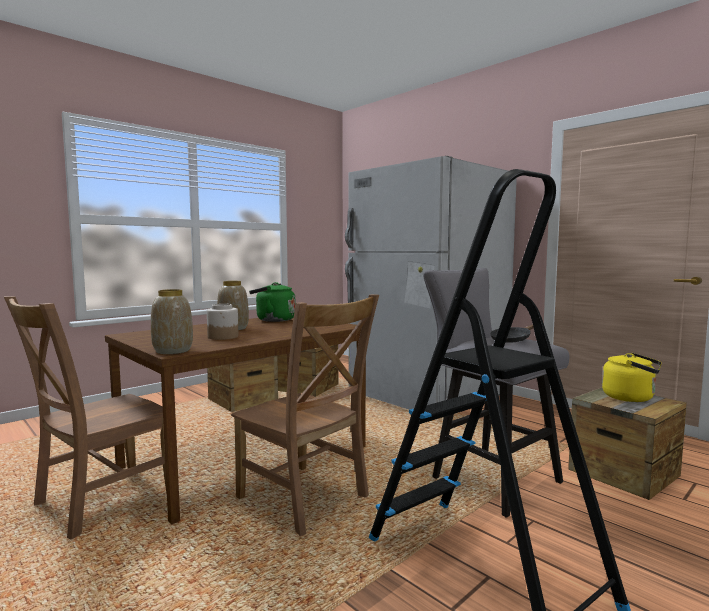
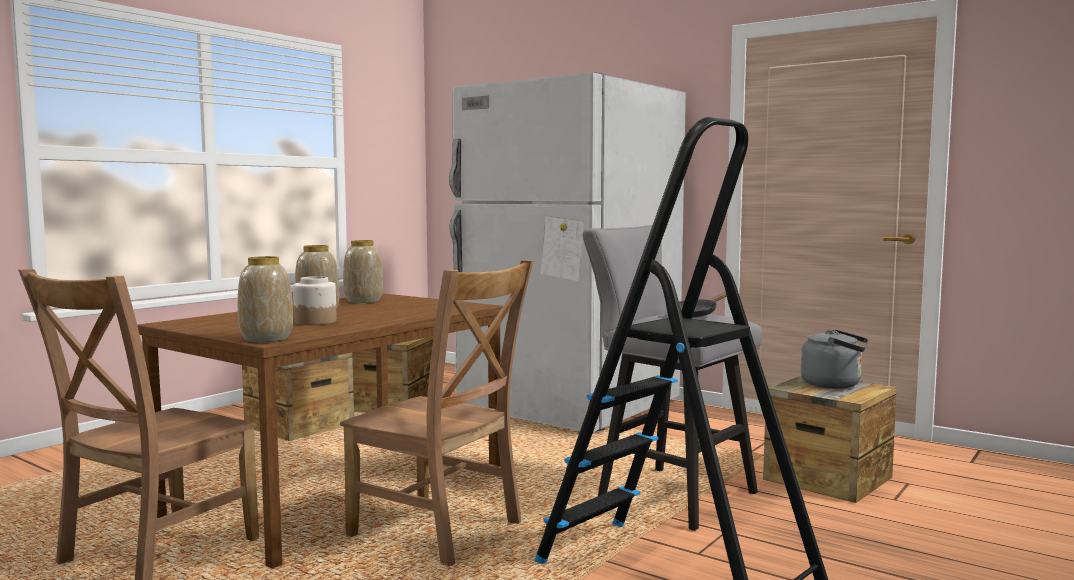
camera: 10 degrees left, 0 degrees up
green kettle [249,282,296,322] -> vase [343,240,383,303]
yellow kettle [602,353,662,402] -> grey kettle [801,330,868,389]

